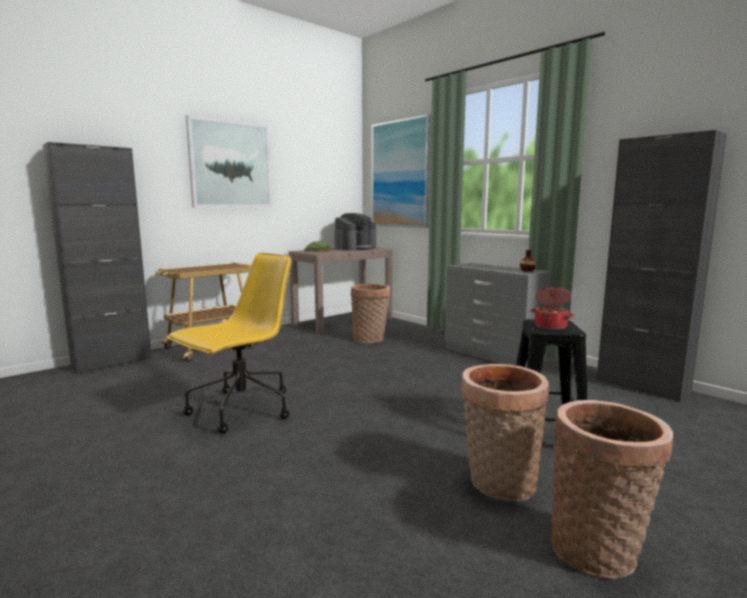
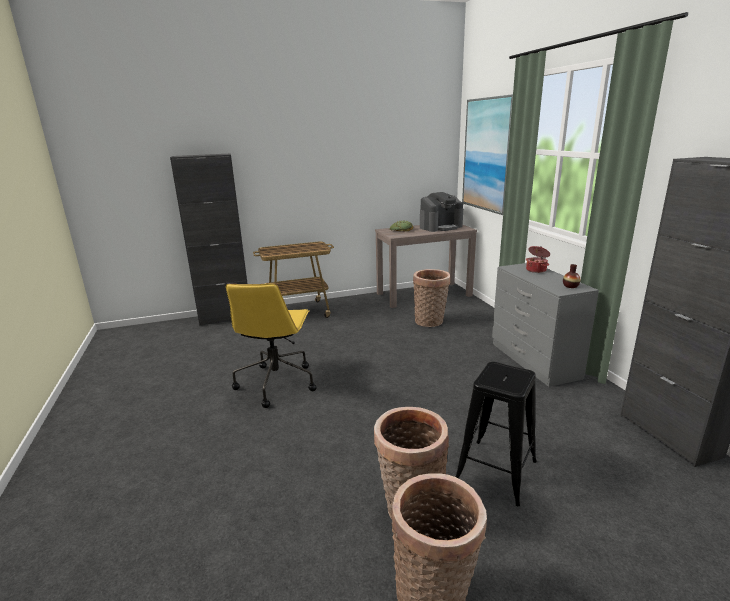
camera: 25 degrees right, 10 degrees up
yellow office chair [167,253,292,434] -> yellow office chair turned 120 degrees clockwise [226,283,317,408]
picture [186,115,272,208] -> none
cooking pot [530,288,575,330] -> cooking pot moved to [526,246,550,273]

